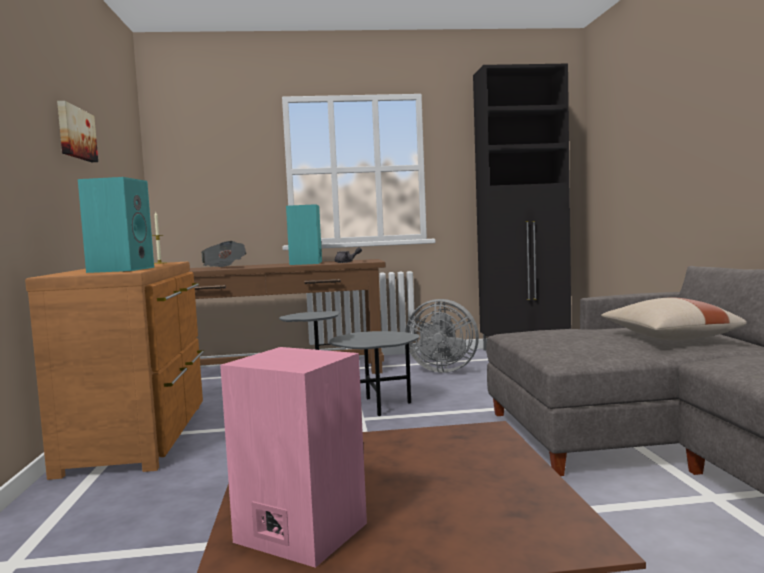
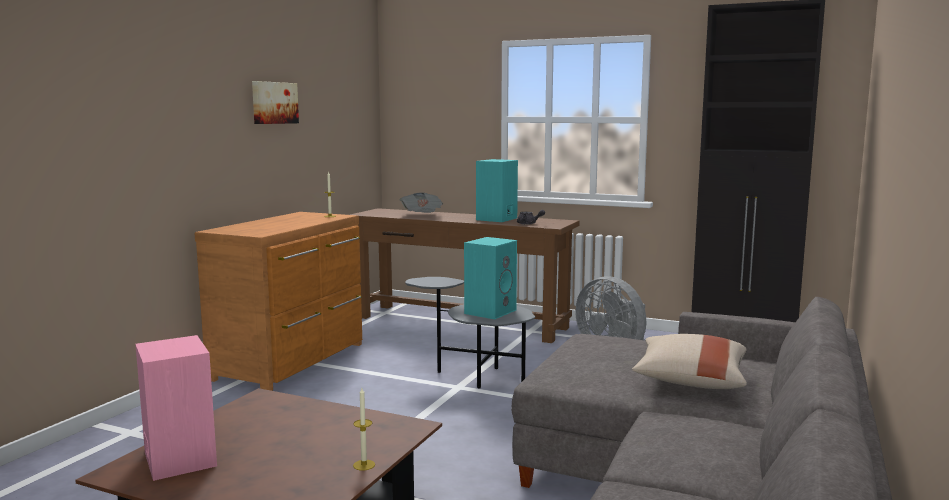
camera: 30 degrees right, 5 degrees up
turquoise speaker [78,177,154,273] -> turquoise speaker moved to [464,237,517,319]
none -> candle [353,388,375,471]

